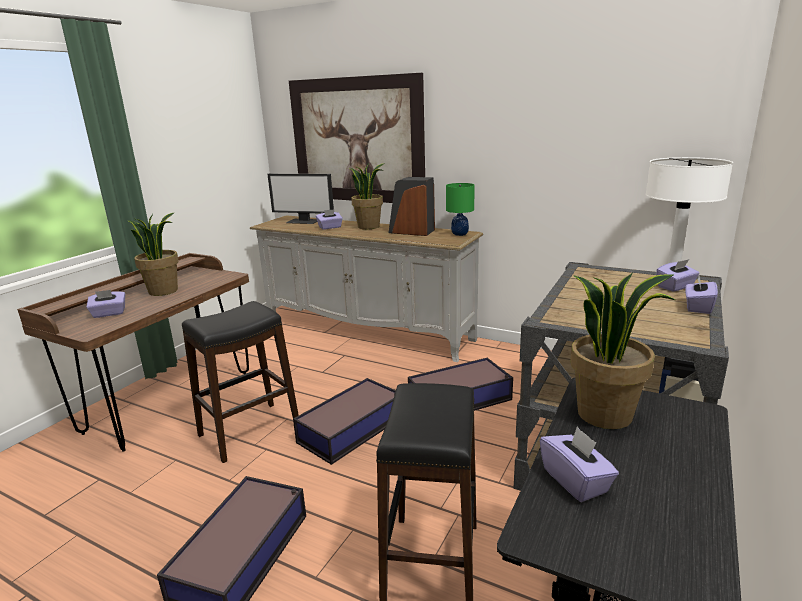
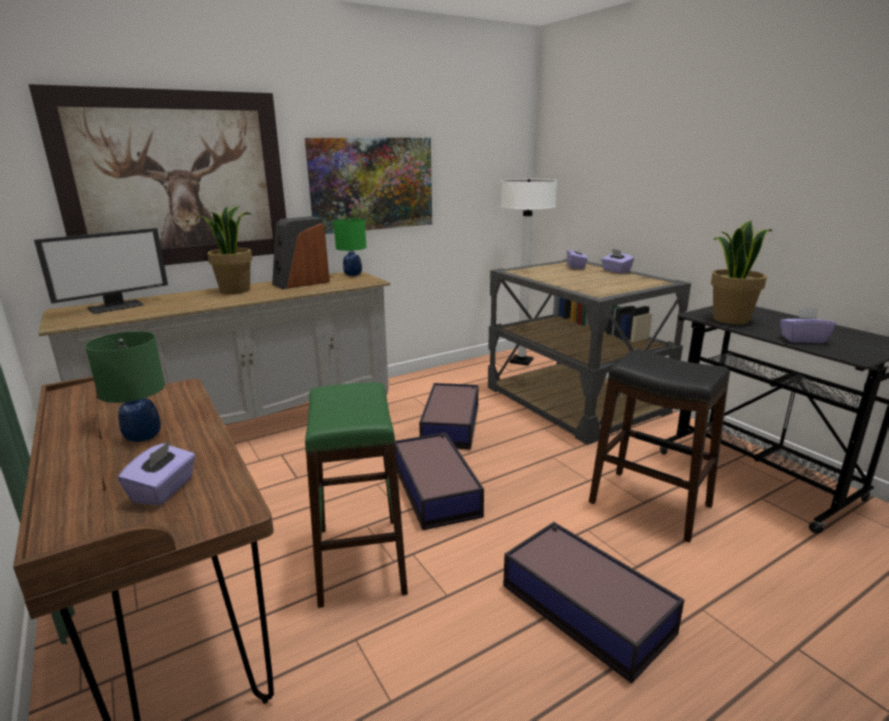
camera: 60 degrees left, 0 degrees up
potted plant [127,212,179,296] -> green table lamp [85,331,165,442]
black stool [182,301,299,463] -> green stool [305,383,408,608]
purple tissue box [316,209,343,230] -> none
none -> picture [305,138,432,234]

